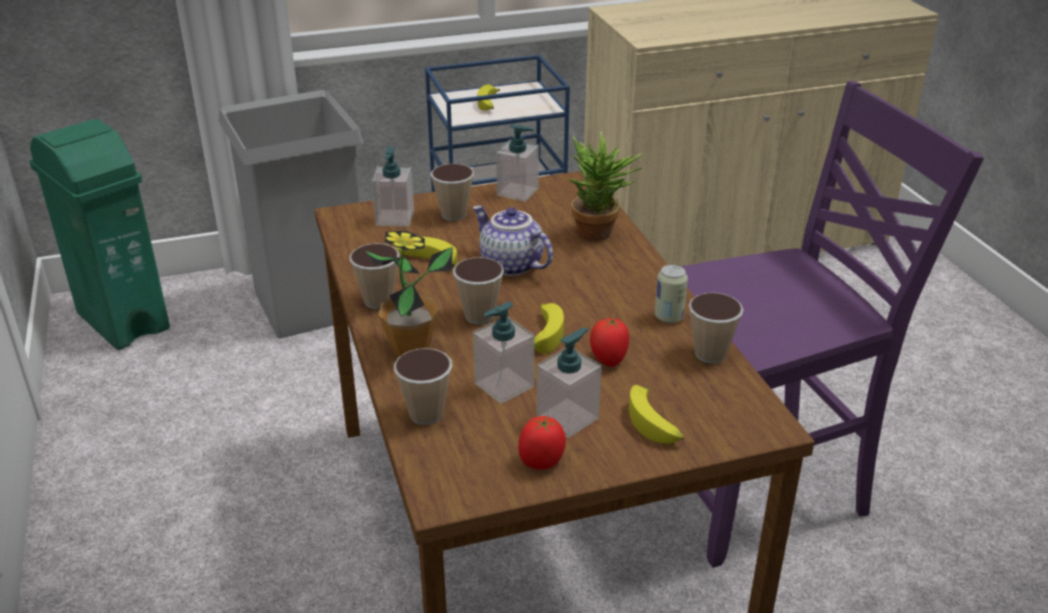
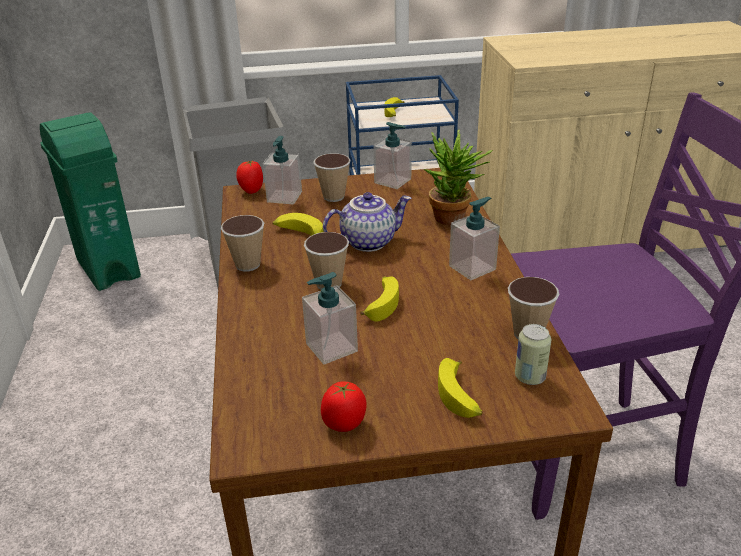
camera: 10 degrees right, 0 degrees up
potted plant [365,230,453,357] -> none
cup [394,348,452,425] -> none
teapot [472,205,553,276] -> teapot turned 105 degrees clockwise [323,192,412,252]
soap dispenser [537,328,602,438] -> soap dispenser moved to [449,197,500,280]
tomato [590,317,629,367] -> tomato moved to [236,160,263,194]
can [655,265,688,323] -> can moved to [515,324,551,385]

